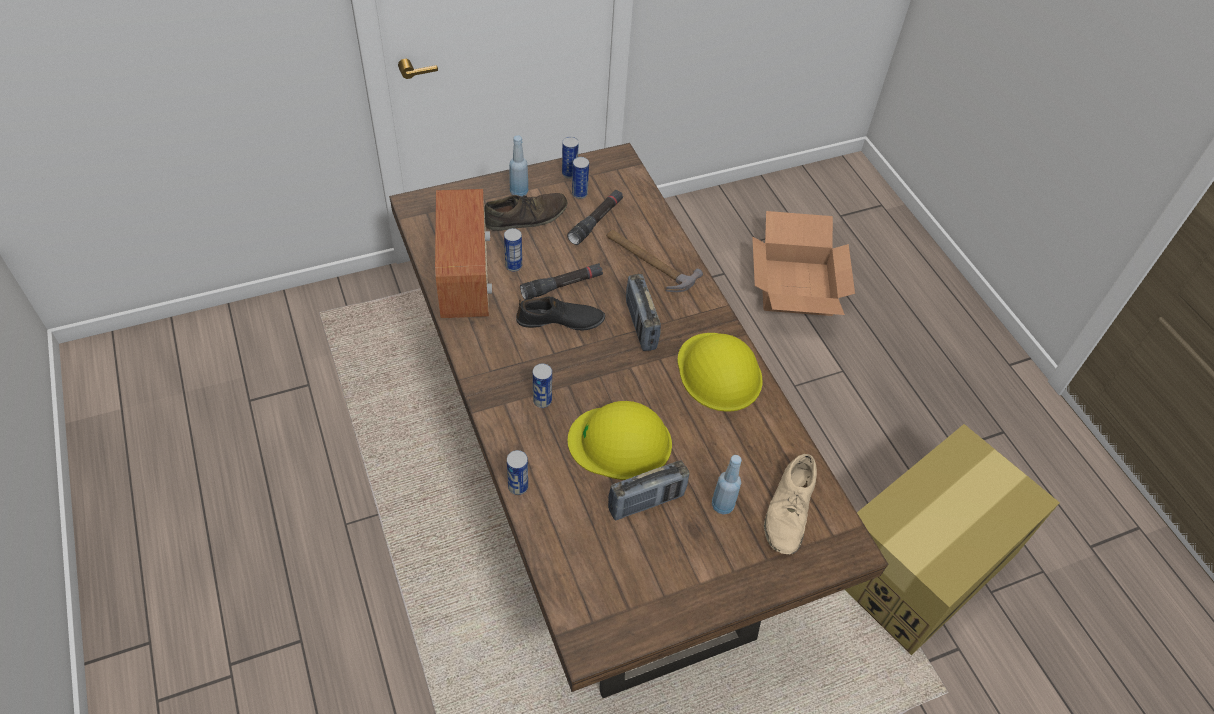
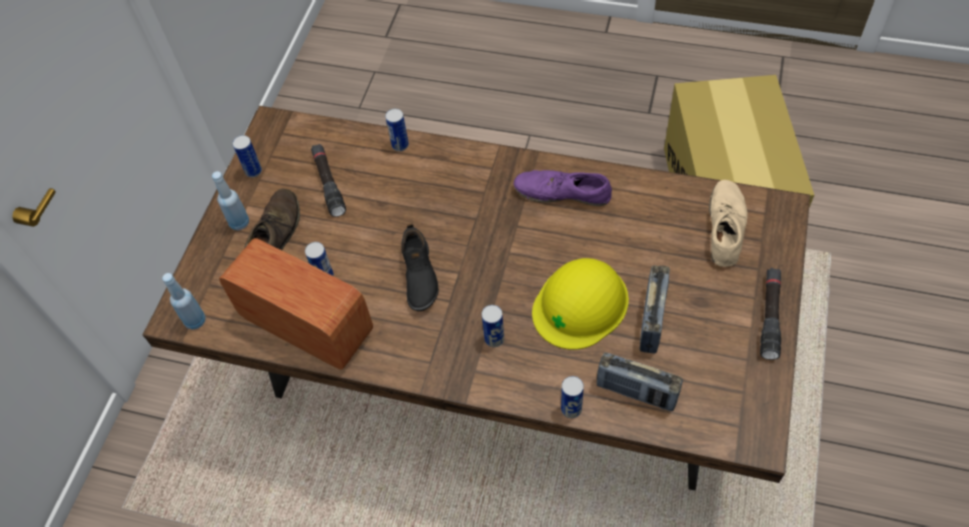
camera: 45 degrees left, 5 degrees up
black shoe [516,297,605,331] -> black shoe turned 135 degrees clockwise [401,224,439,311]
black flashlight [520,263,603,300] -> black flashlight moved to [760,268,781,360]
can [572,157,589,199] -> can moved to [385,109,409,151]
hammer [607,230,703,292] -> none
radio [626,274,661,351] -> radio moved to [597,352,683,411]
yellow hard hat [678,333,763,412] -> purple shoe [514,170,612,206]
blue bottle [712,455,742,515] -> blue bottle moved to [162,273,206,330]
cardboard box [752,211,855,316] -> none
beige shoe [764,454,817,555] -> beige shoe turned 135 degrees counterclockwise [709,180,748,267]

